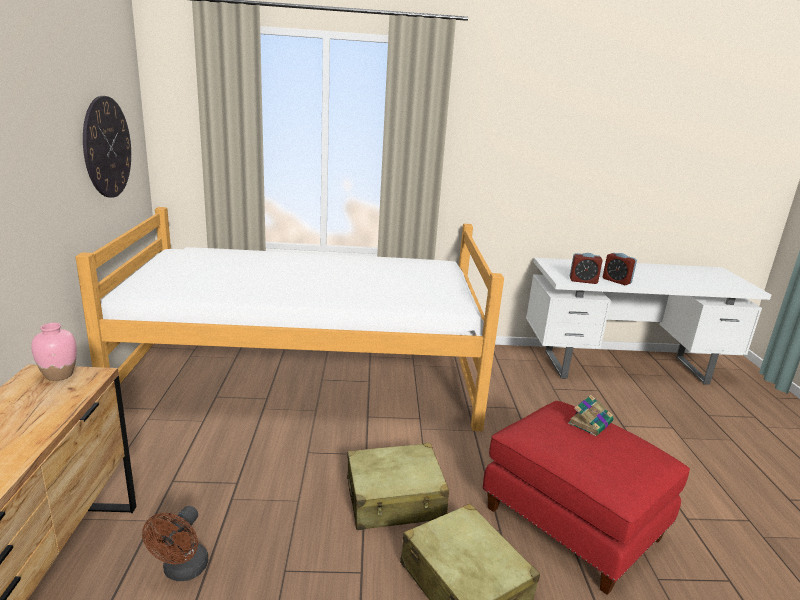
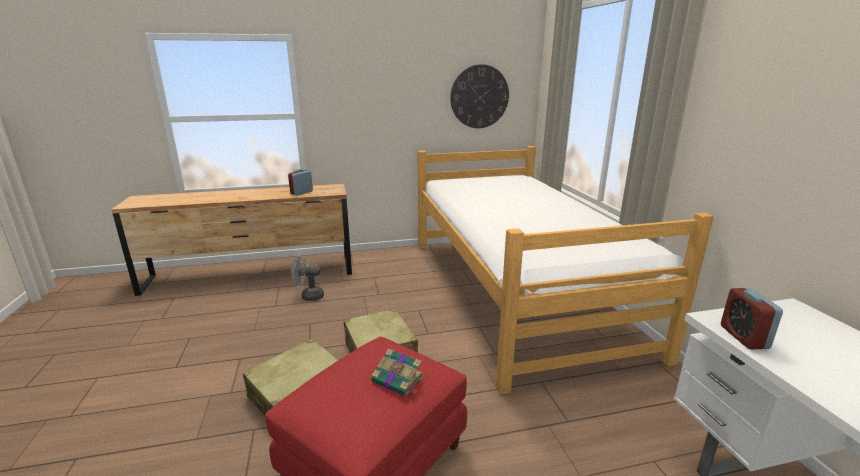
camera: 80 degrees right, 0 degrees up
pink vase [31,323,77,381] -> none
brown fan [142,506,208,581] -> grey fan [291,257,324,301]
alarm clock [603,253,637,285] -> alarm clock moved to [288,169,313,196]

